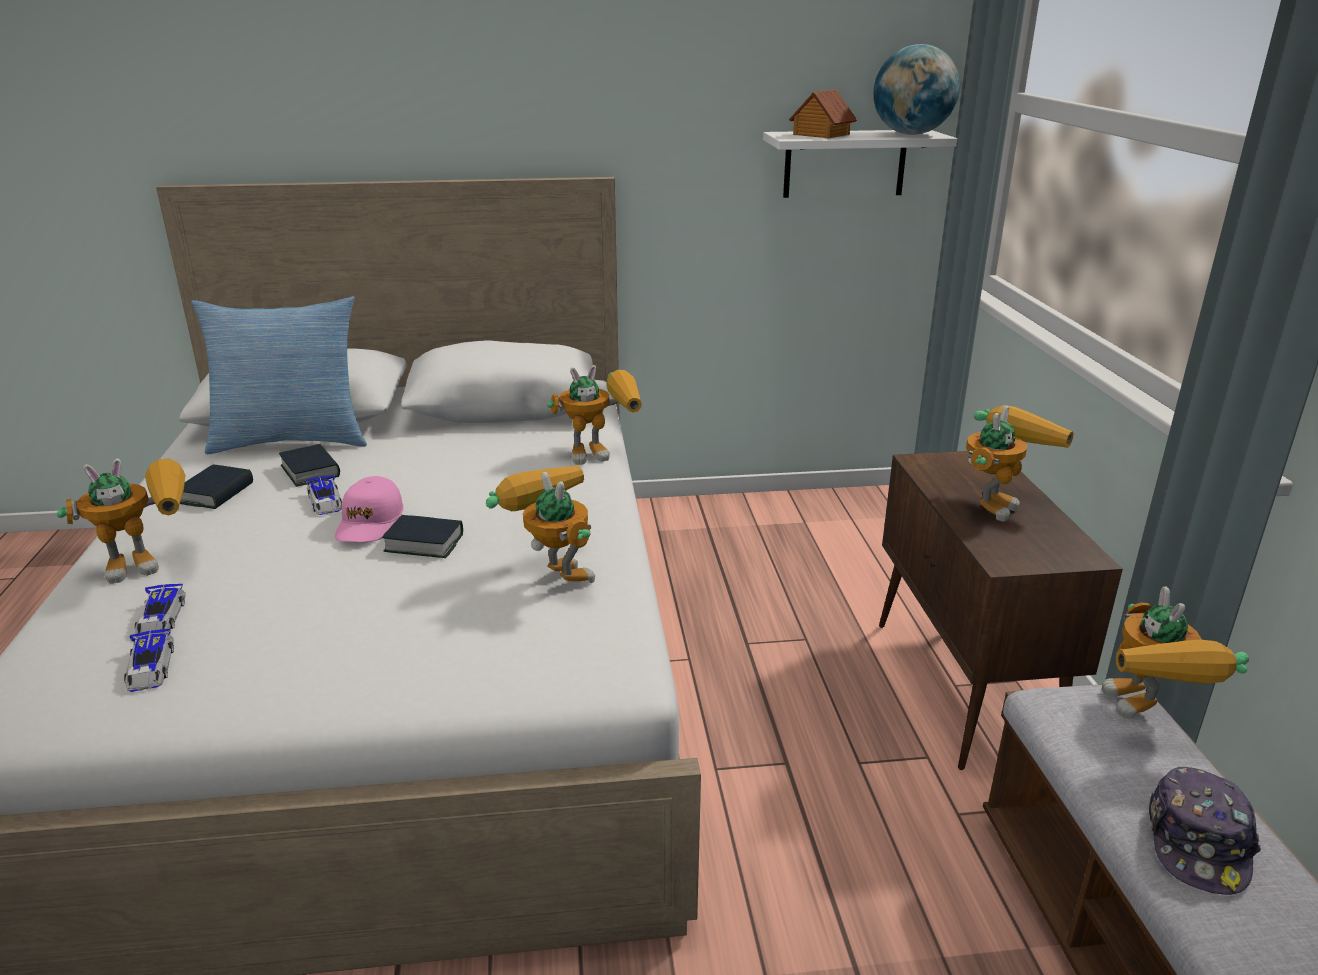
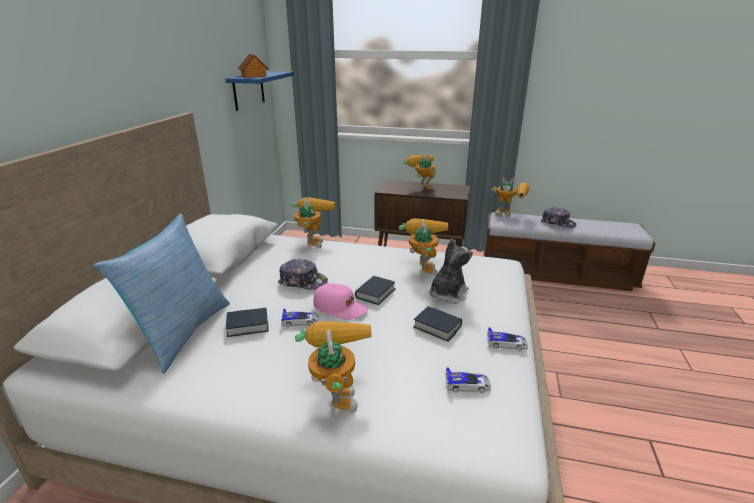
camera: 70 degrees left, 0 degrees up
toy car [135,583,186,638] -> toy car moved to [487,328,528,351]
book [180,465,253,509] -> book moved to [413,306,462,342]
toy robot [486,465,595,583] -> toy robot turned 105 degrees clockwise [399,218,448,276]
white shelf [763,130,957,198] -> blue shelf [225,71,294,111]
globe [873,44,960,135] -> none
none -> cap [278,259,328,290]
none -> plush toy [429,238,473,304]

